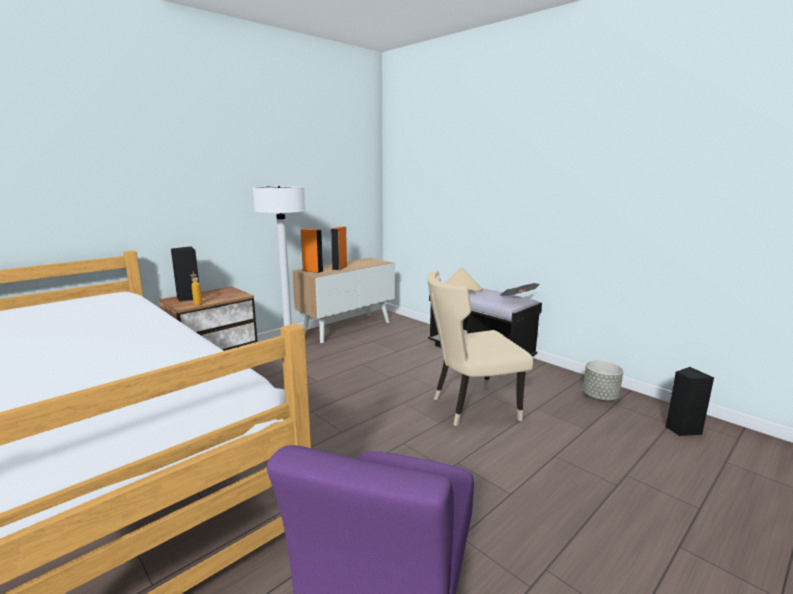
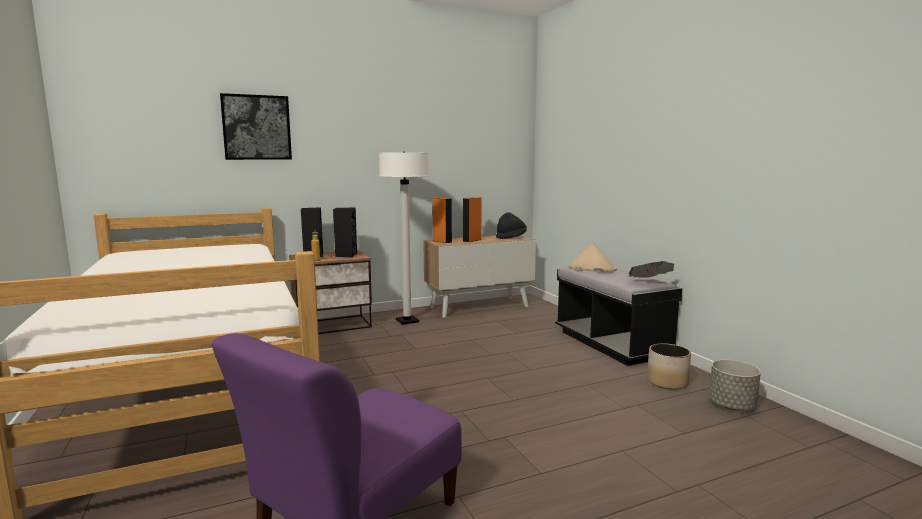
camera: 20 degrees right, 5 degrees down
beige chair [427,270,533,426] -> none
black speaker [665,367,714,436] -> black speaker moved to [333,207,357,258]
none -> picture [220,93,292,160]
none -> black hat [496,212,527,239]
none -> planter [647,344,691,390]

